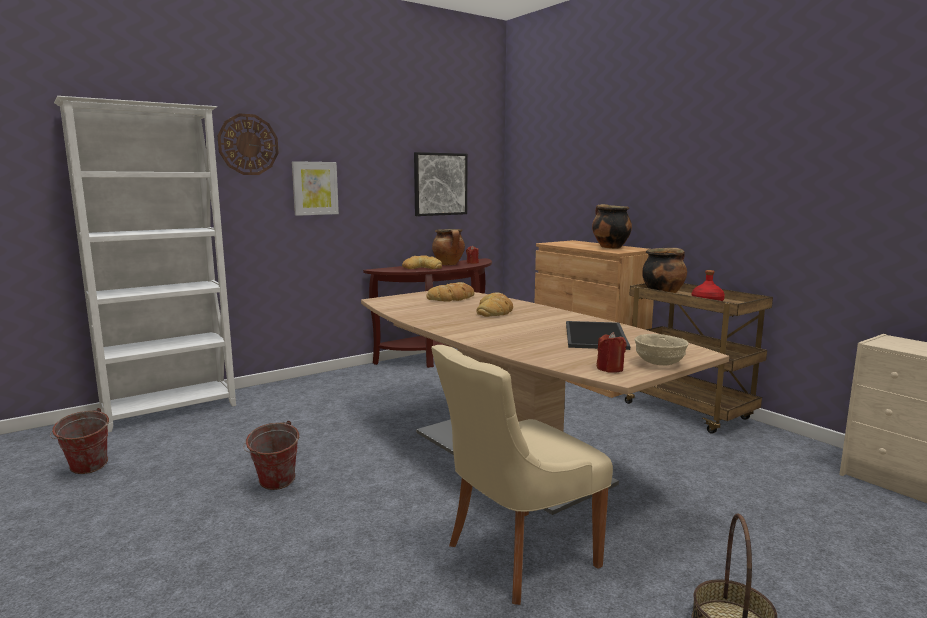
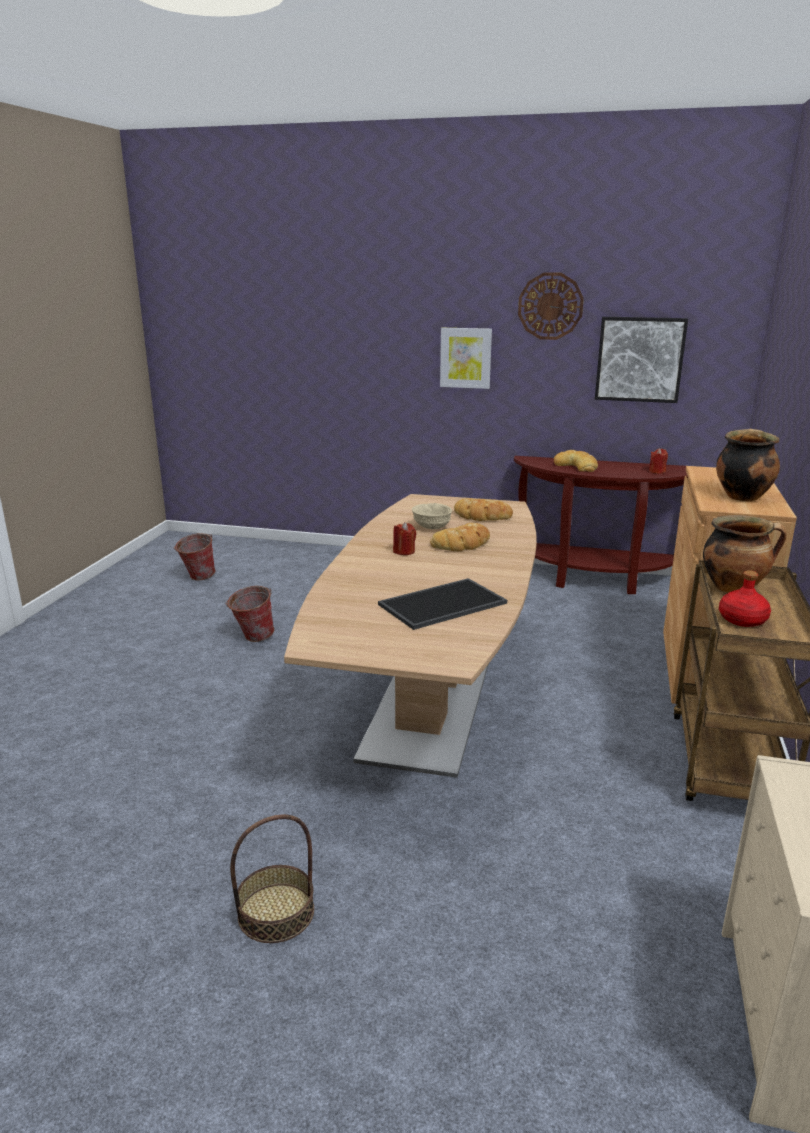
camera: 50 degrees right, 10 degrees up
white bookcase [54,96,236,432] -> none
wall clock [217,114,279,175] -> wall clock moved to [518,273,584,340]
beige chair [431,345,613,605] -> none
cooking pot [432,229,465,265] -> none
red candle [597,332,627,373] -> red candle moved to [393,522,416,555]
beige bowl [635,334,688,365] -> beige bowl moved to [412,503,452,529]

